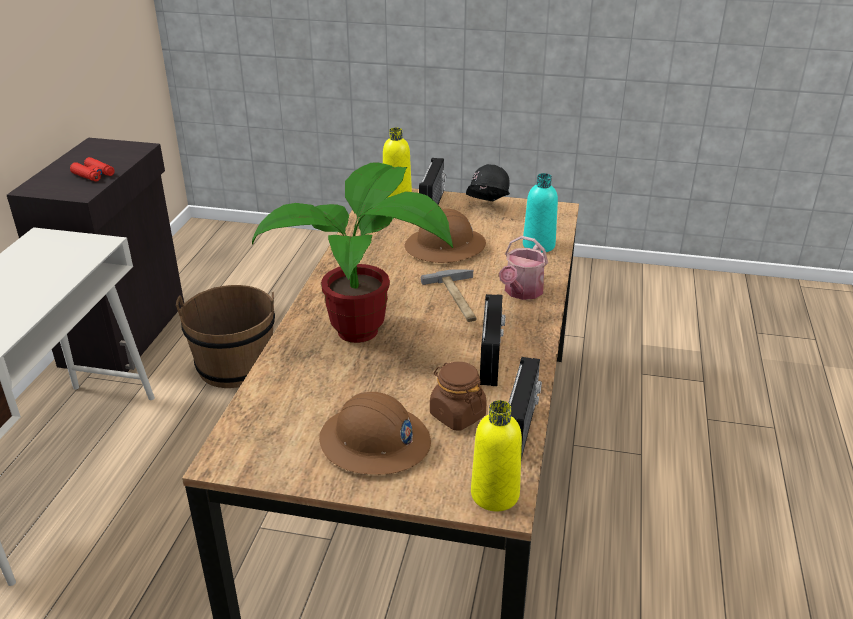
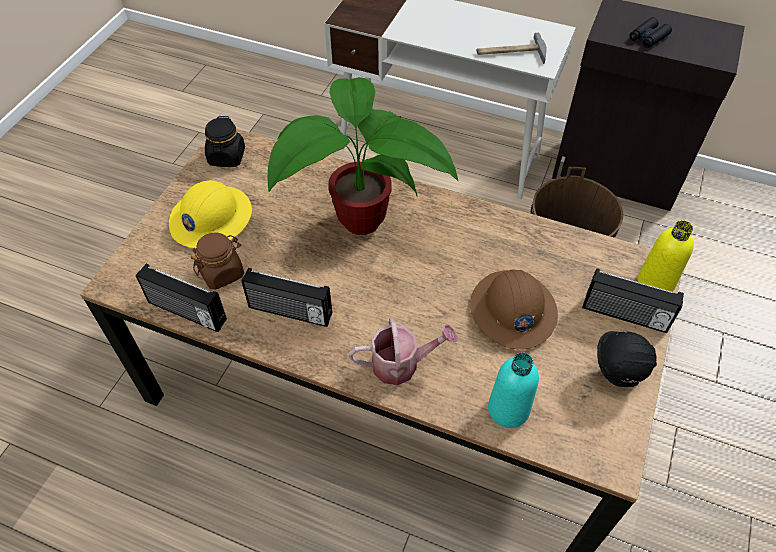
camera: 100 degrees right, 20 degrees up
red binoculars [70,157,115,181] -> black binoculars [629,17,672,48]
brown hard hat [319,392,431,475] -> yellow hard hat [169,180,252,248]
hammer [421,270,477,322] -> hammer moved to [477,33,547,64]
yellow bottle [471,400,522,511] -> none
watering can [499,236,548,300] -> watering can turned 135 degrees clockwise [349,318,458,385]
none -> black jar [205,116,245,167]

